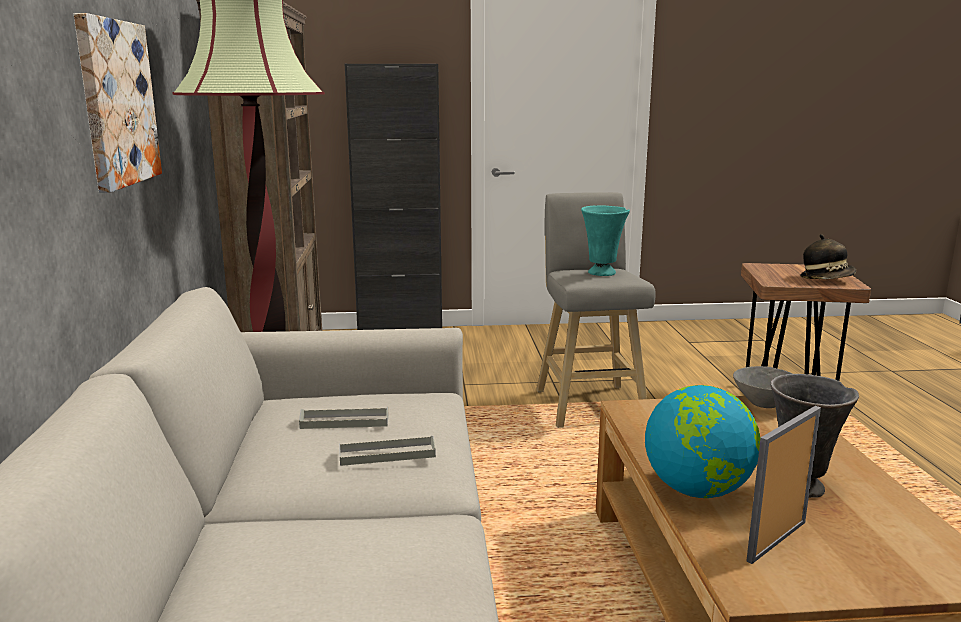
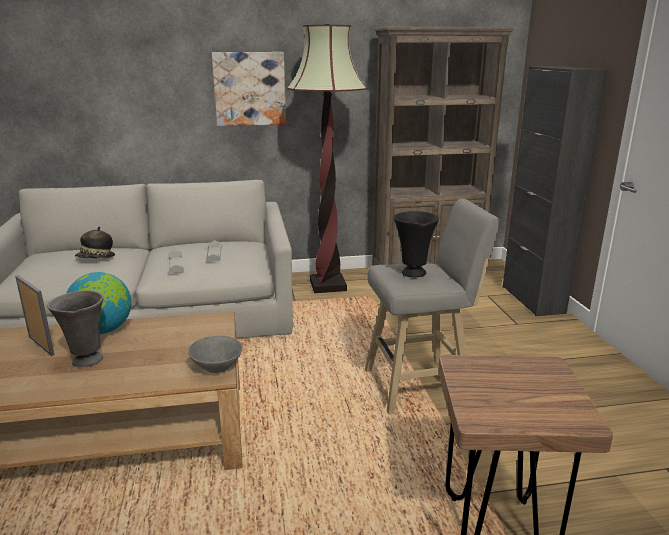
camera: 85 degrees right, 5 degrees up
turquoise vase [581,205,630,276] -> black vase [394,211,439,277]
hat [800,234,856,279] -> hat moved to [75,226,115,258]

